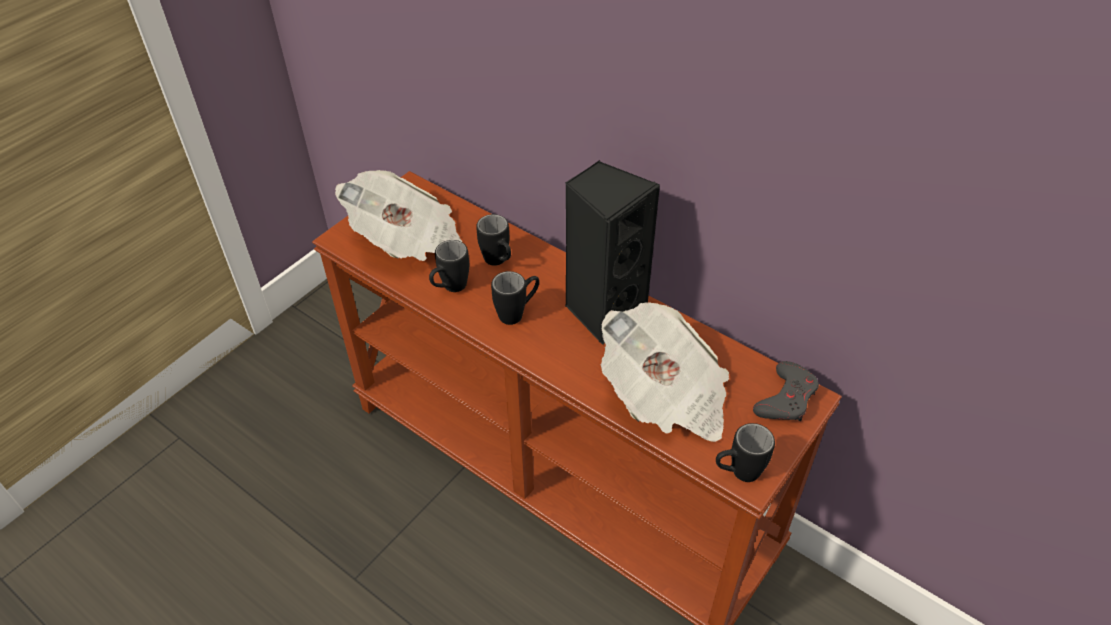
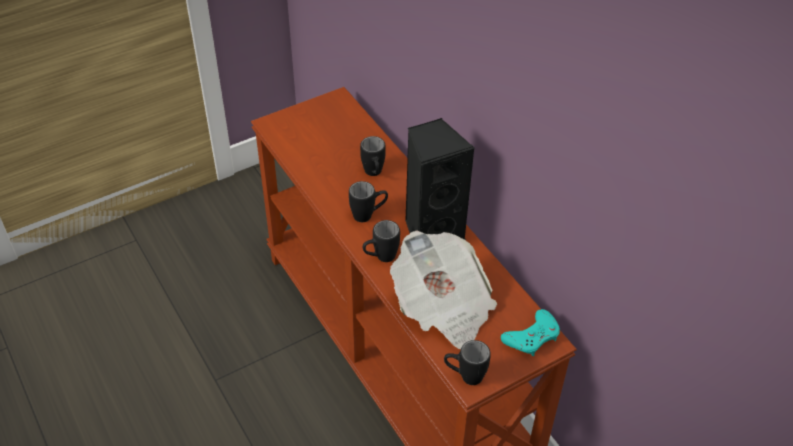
camera: 20 degrees right, 0 degrees up
newspaper [335,170,462,261] -> none
black mug [429,240,469,292] -> black mug moved to [363,220,400,262]
grey game controller [753,361,819,421] -> turquoise game controller [501,309,560,356]

